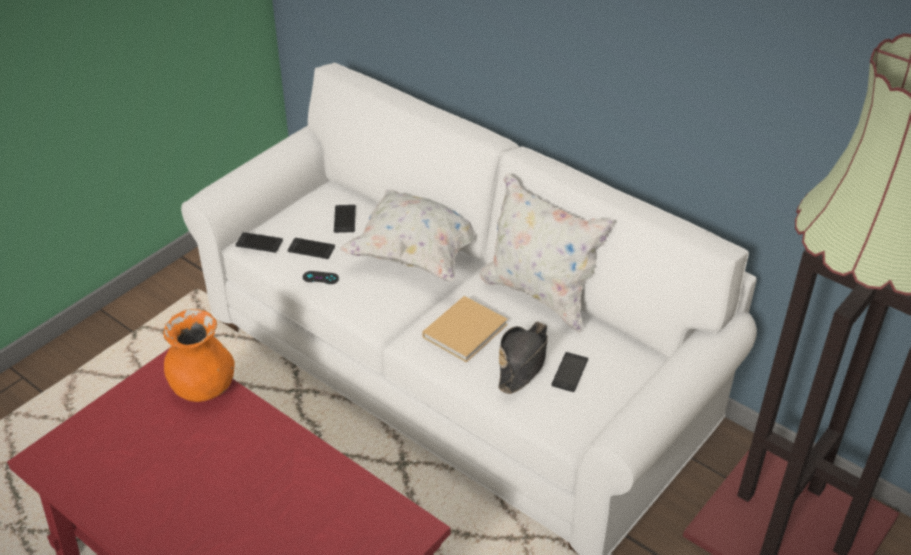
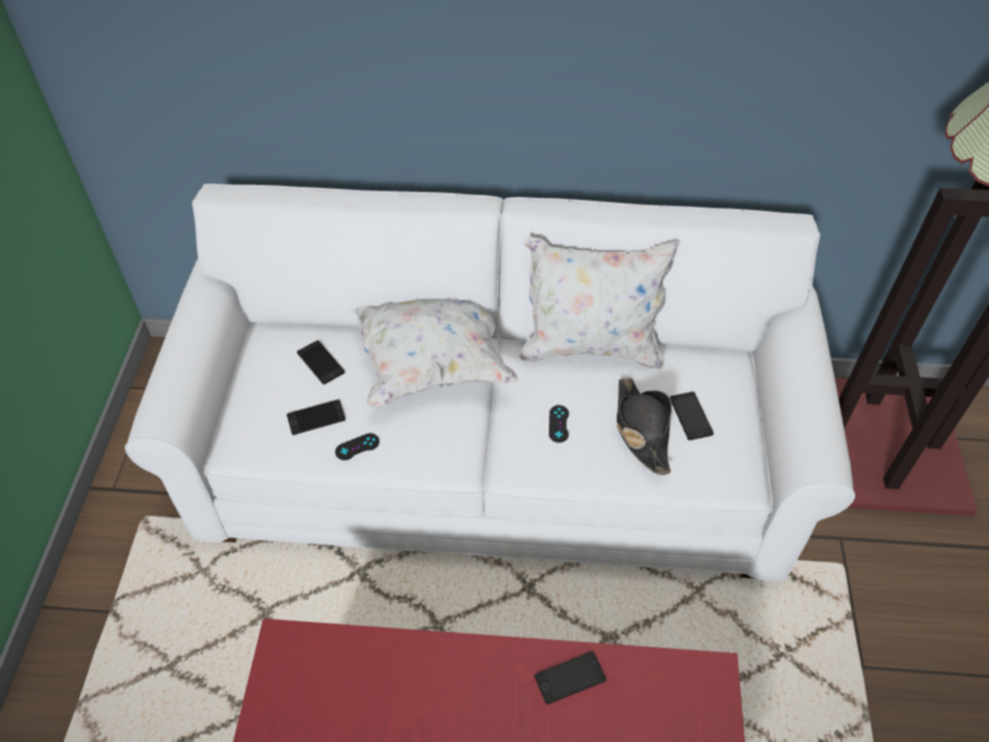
camera: 35 degrees left, 10 degrees up
orange vase [163,309,235,402] -> none
phone [236,232,283,253] -> phone moved to [534,652,606,705]
beige book [422,296,508,362] -> black game controller [549,405,569,443]

